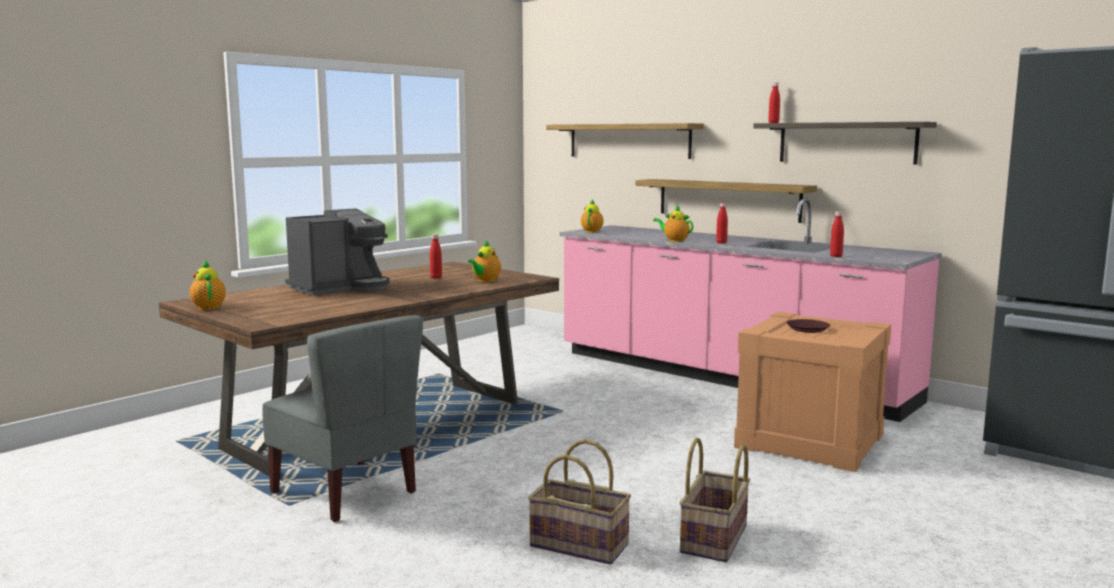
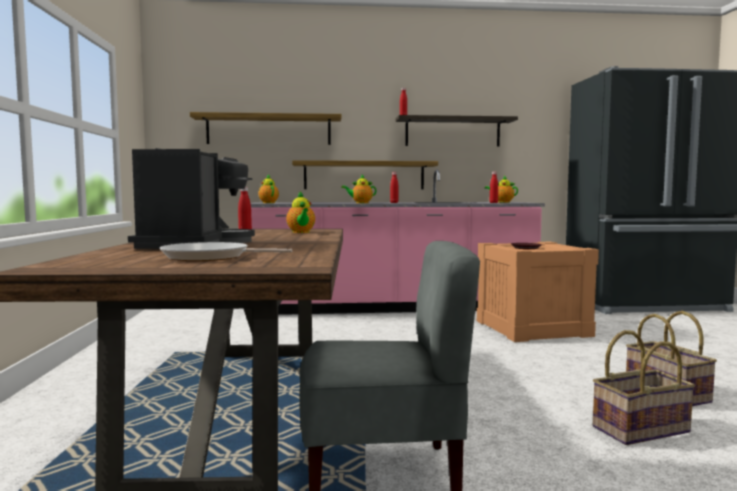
camera: 45 degrees left, 5 degrees down
teapot [189,260,226,310] -> teapot moved to [485,176,518,203]
none -> frying pan [160,242,292,261]

